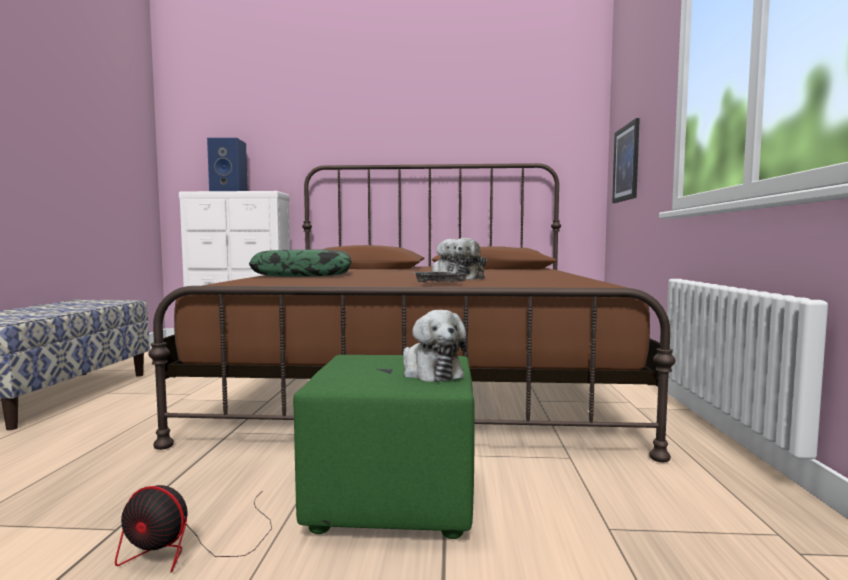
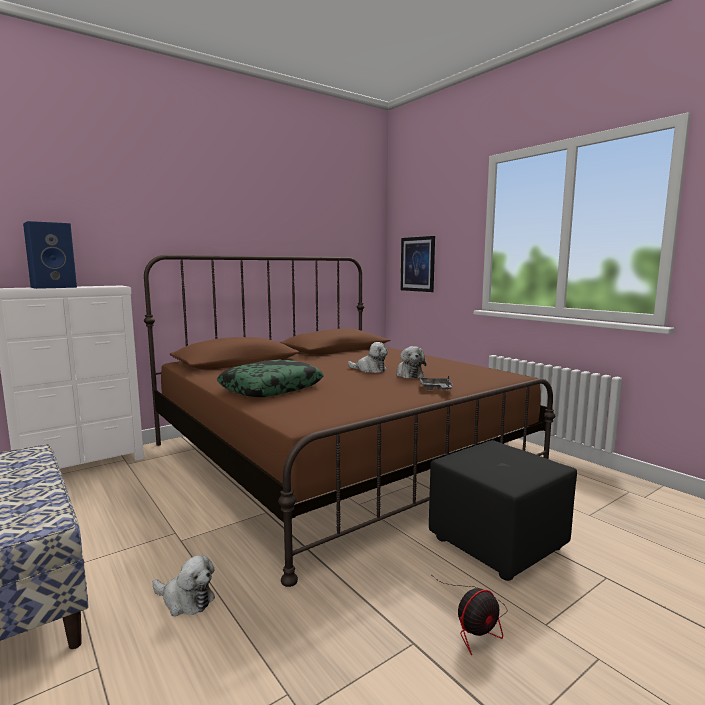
camera: 40 degrees left, 5 degrees up
green ottoman [293,355,475,539] -> black ottoman [429,440,577,581]
plush toy [403,310,466,382] -> plush toy moved to [152,555,215,616]

